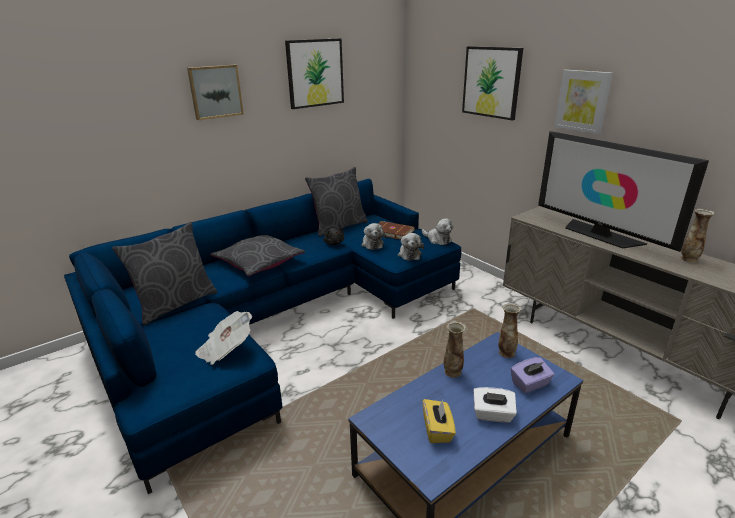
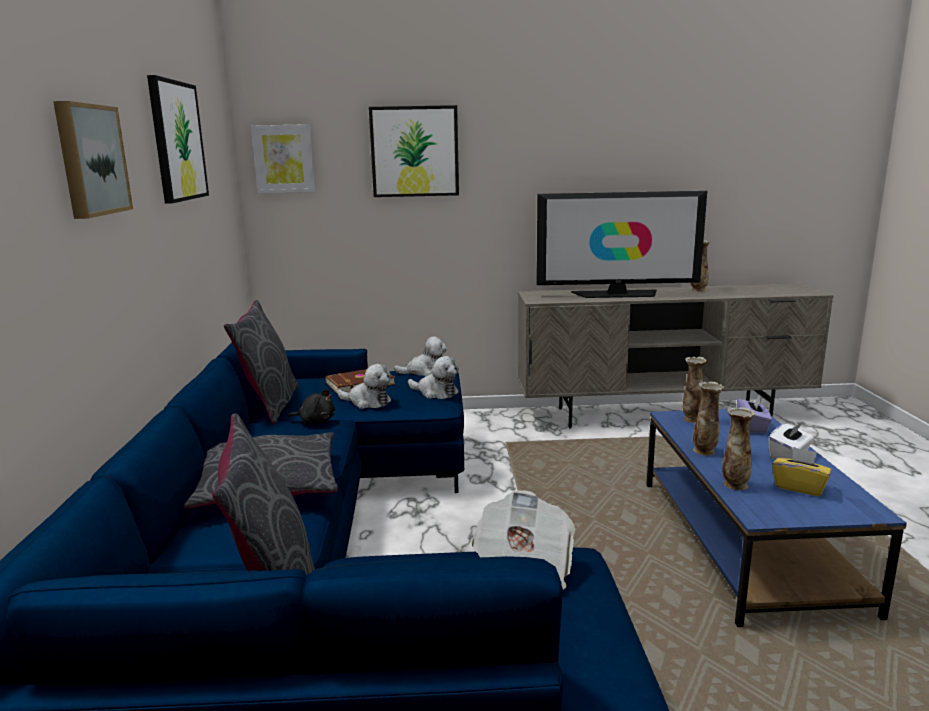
camera: 55 degrees left, 10 degrees down
picture [554,70,613,134] -> picture moved to [251,124,315,193]
none -> vase [722,407,755,490]

